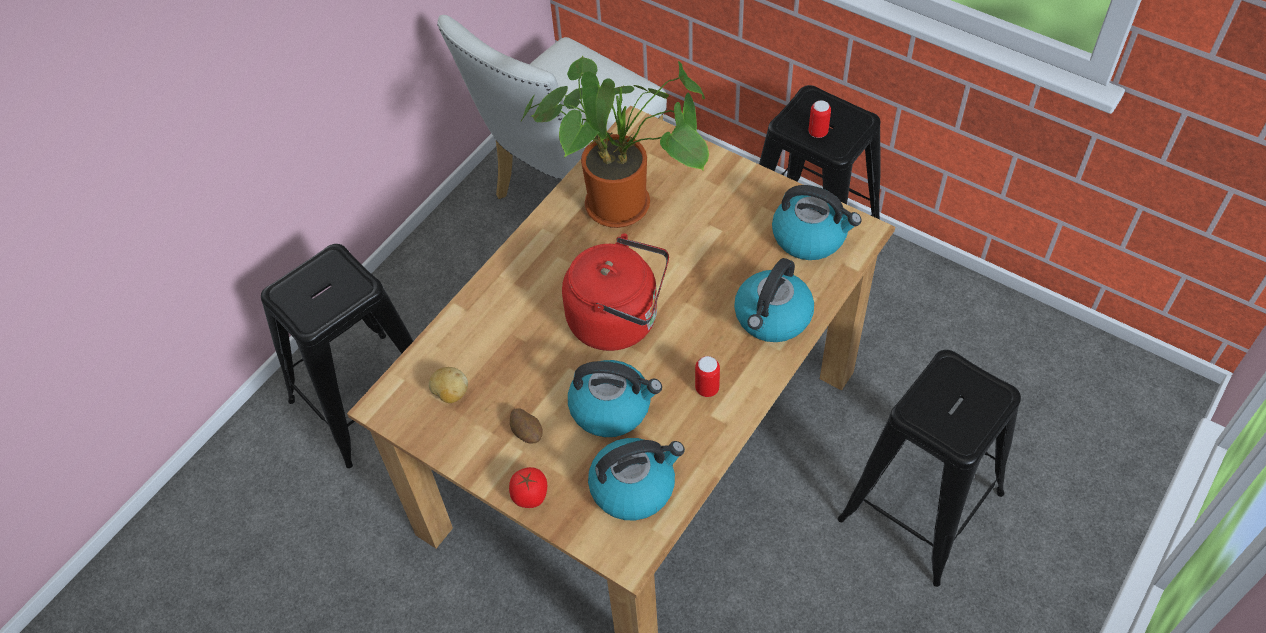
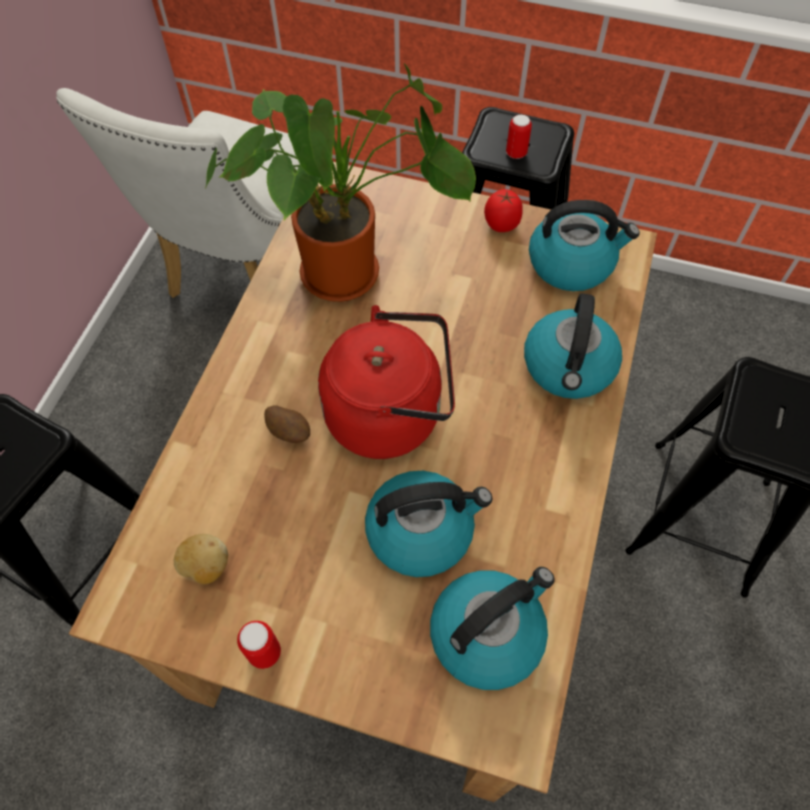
camera: 20 degrees left, 5 degrees up
tomato [509,467,547,508] -> tomato moved to [484,189,523,232]
potato [510,408,543,443] -> potato moved to [264,405,310,443]
can [695,356,720,397] -> can moved to [237,621,281,669]

